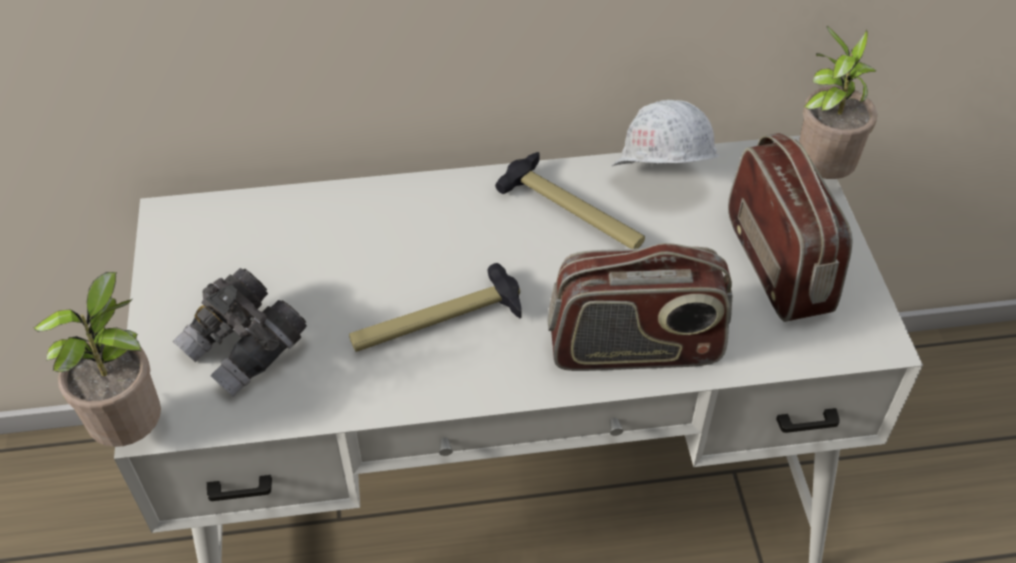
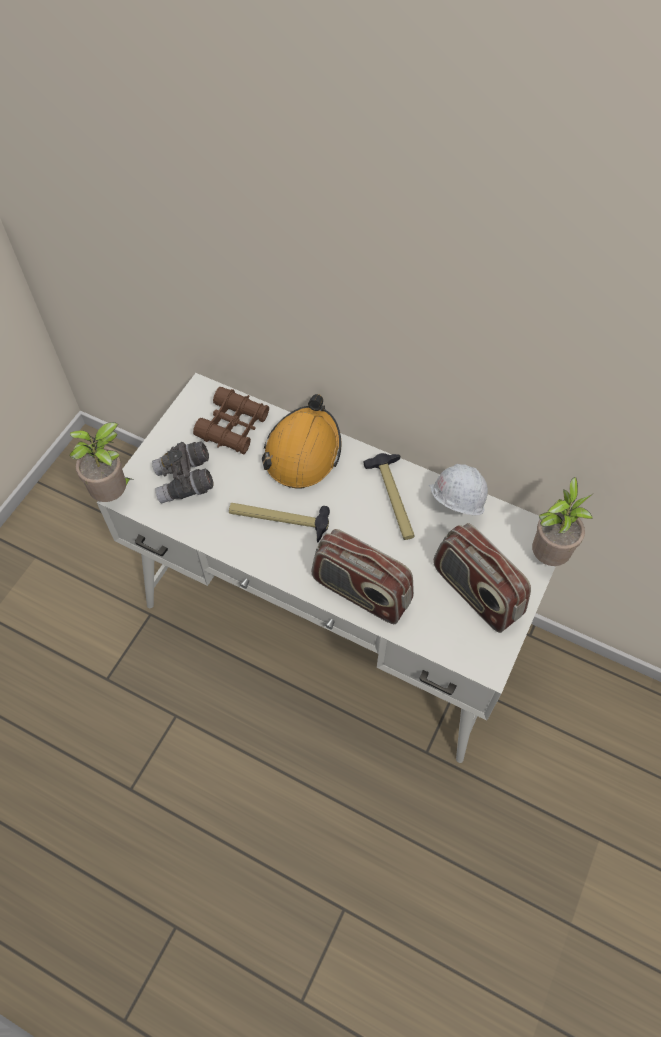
camera: 35 degrees right, 10 degrees up
radio [728,133,852,322] -> radio turned 120 degrees clockwise [433,523,531,633]
none -> brown binoculars [193,387,269,454]
none -> orange hard hat [262,394,341,489]

